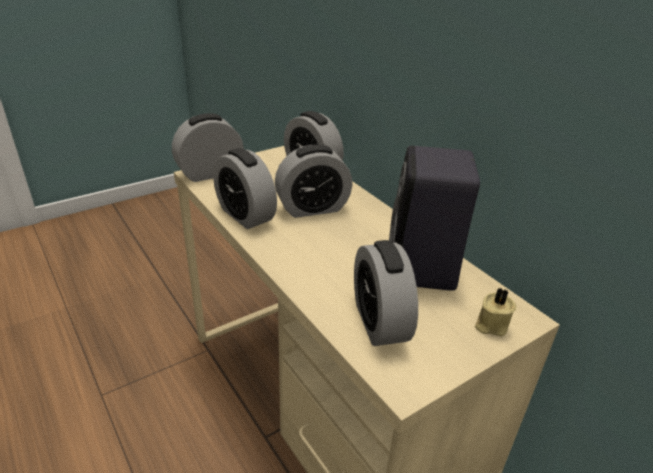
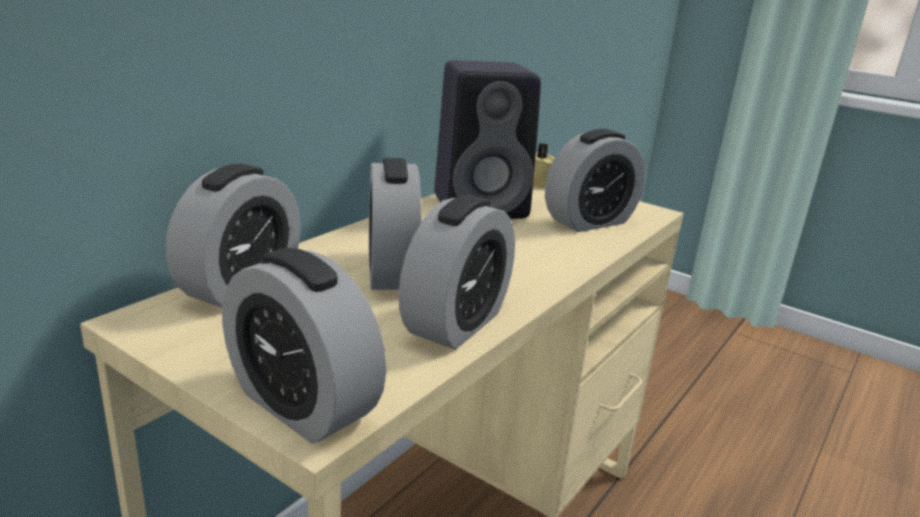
camera: 110 degrees left, 10 degrees down
alarm clock [275,145,352,218] -> alarm clock turned 150 degrees counterclockwise [369,158,422,290]

